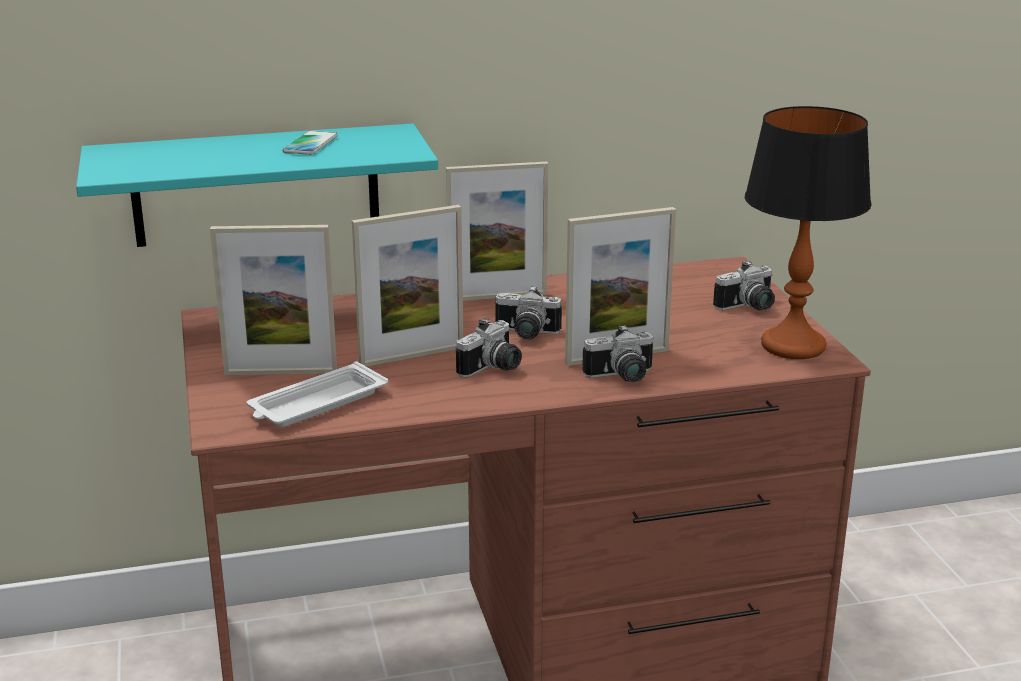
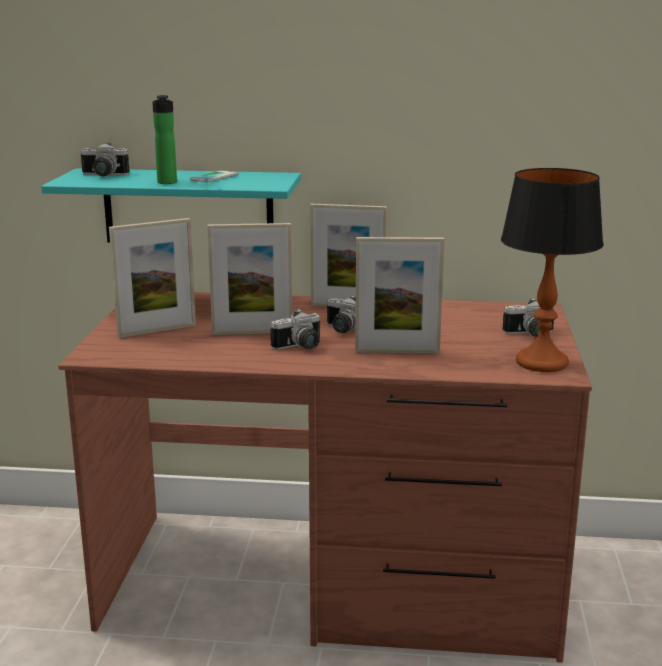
camera: 20 degrees right, 5 degrees down
picture frame [210,225,337,375] -> picture frame turned 45 degrees counterclockwise [109,218,196,338]
white tray [247,361,388,427] -> none
camera [582,325,653,383] -> camera moved to [81,141,130,176]
none -> bottle [152,95,177,184]

